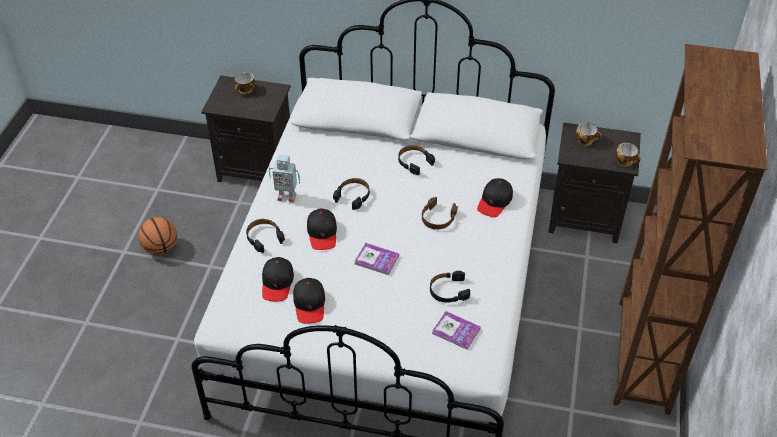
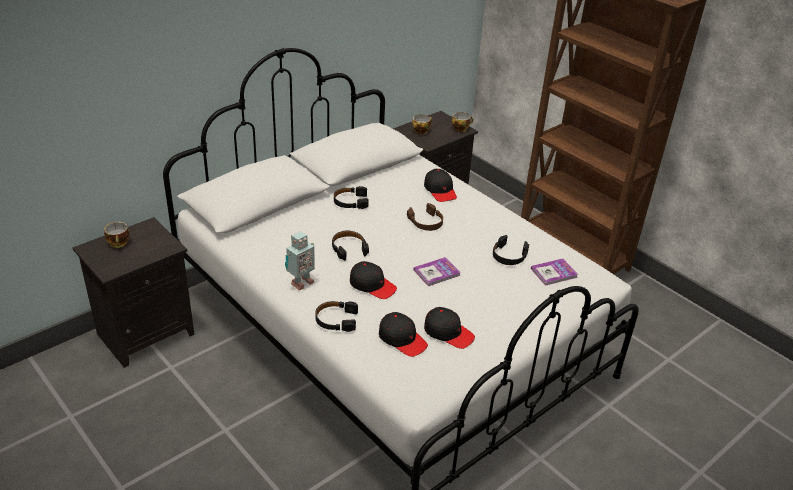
camera: 55 degrees left, 10 degrees down
basketball [138,217,177,255] -> none

